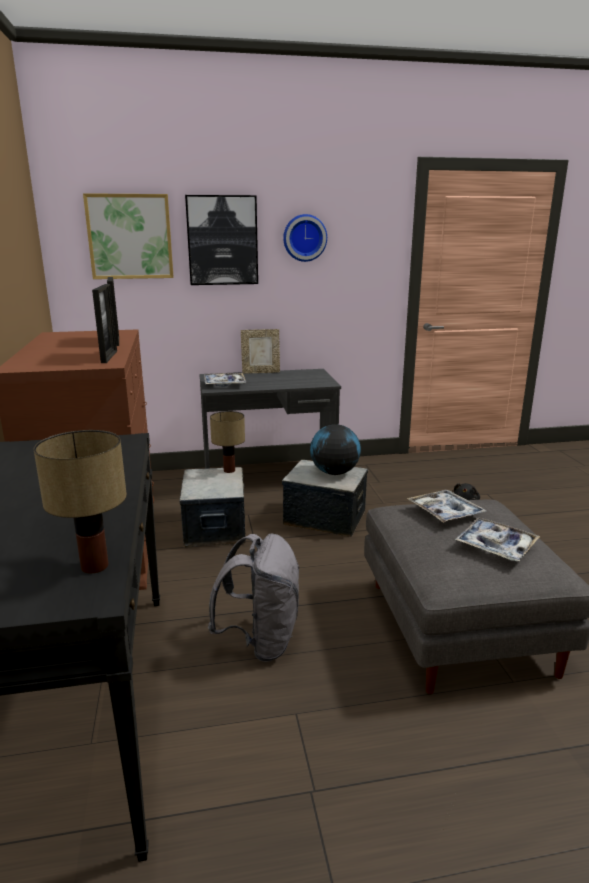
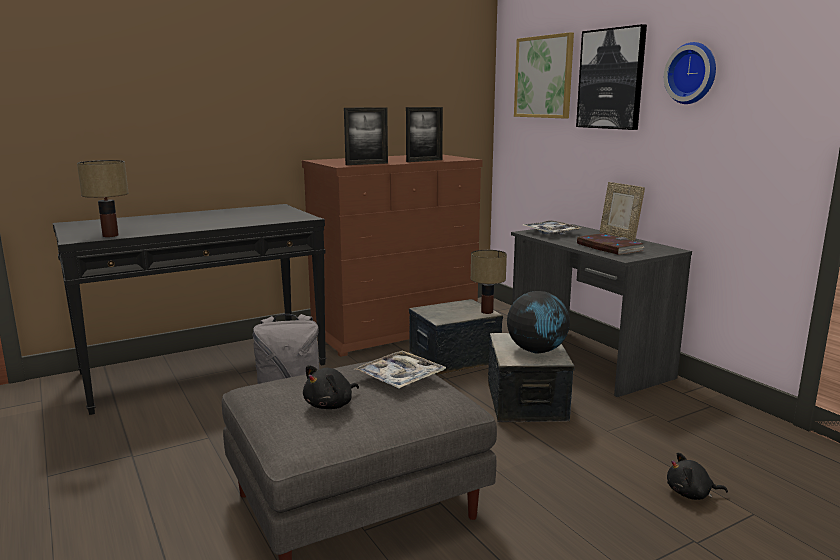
camera: 70 degrees right, 5 degrees down
tray [455,518,540,561] -> black plush toy [303,365,359,409]
none -> book [577,234,644,255]

